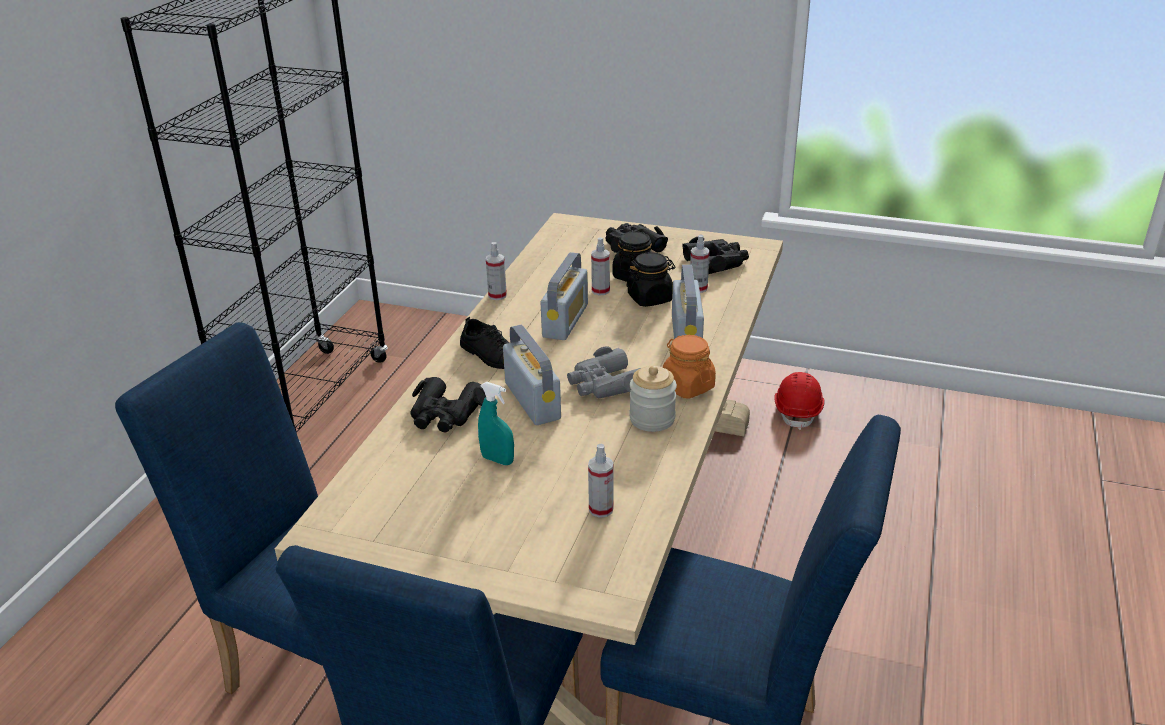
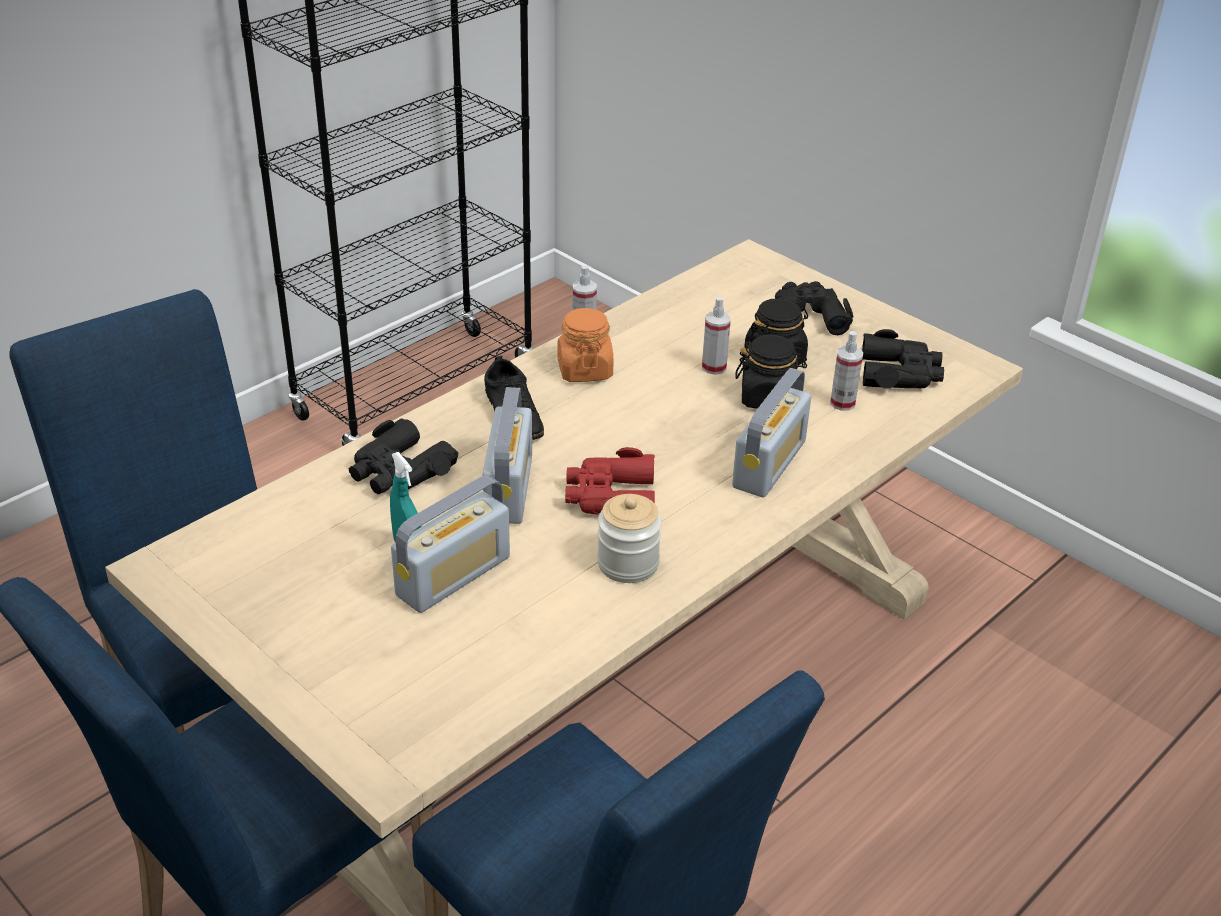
camera: 25 degrees right, 5 degrees up
radio [540,252,588,340] -> radio moved to [391,475,510,613]
grey binoculars [567,346,641,398] -> red binoculars [565,447,655,515]
spray bottle [588,444,614,518] -> none
orange jar [663,335,716,399] -> orange jar moved to [557,308,613,382]
red hard hat [774,372,825,430] -> none

